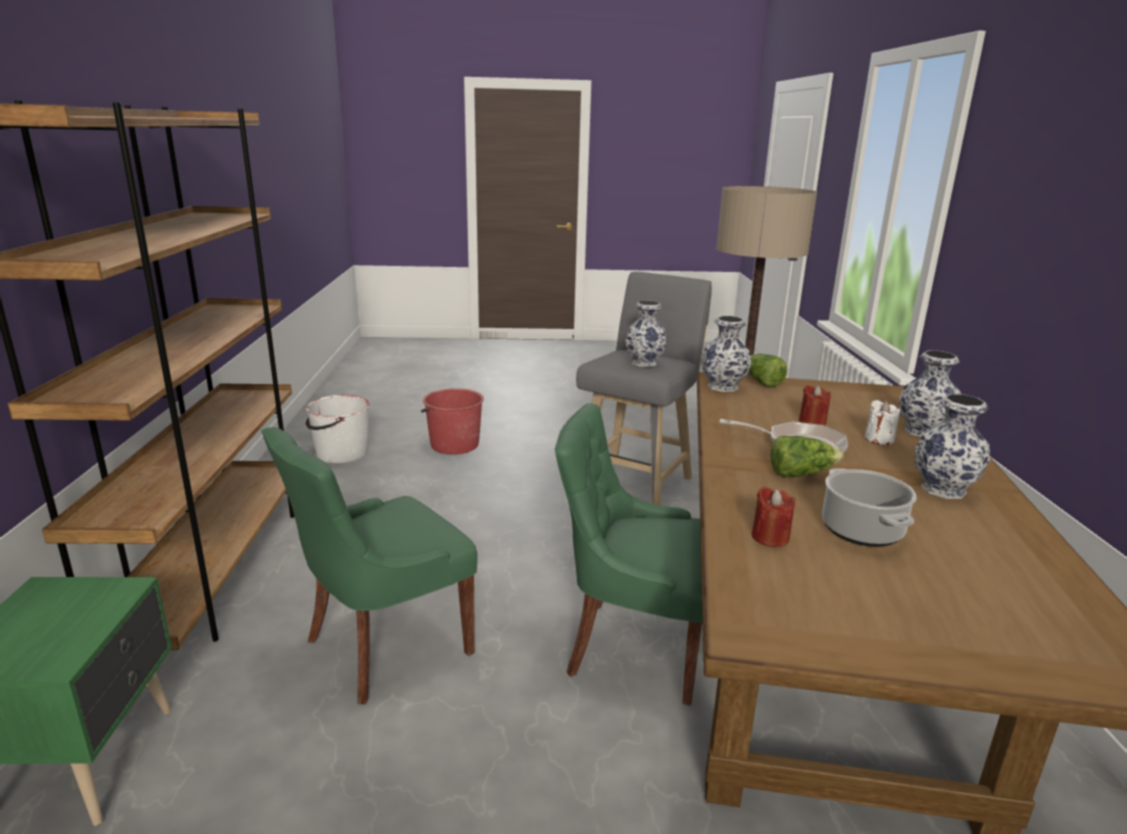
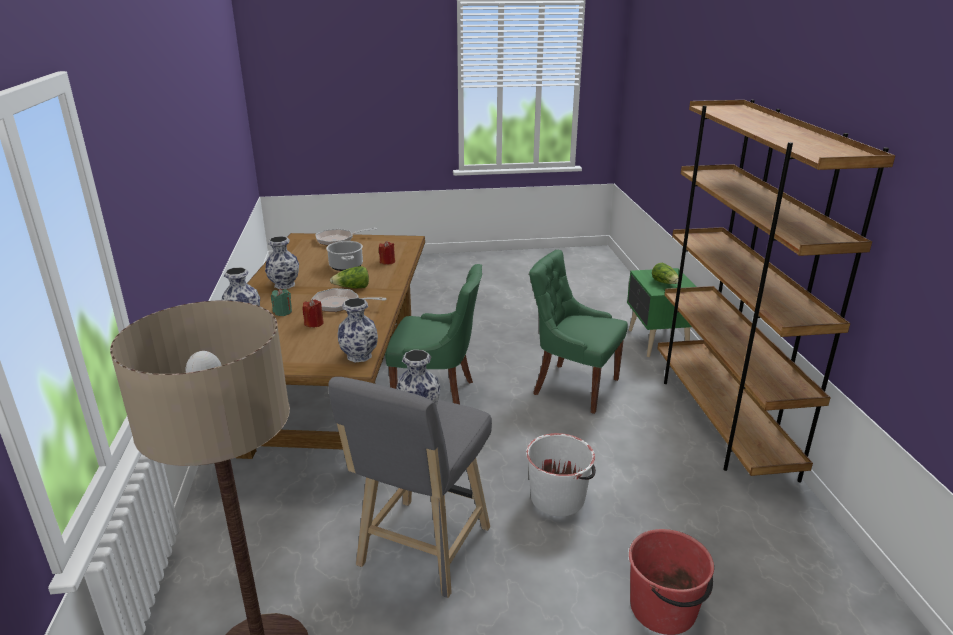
camera: 175 degrees right, 5 degrees up
green chair [262,427,478,704] -> green chair turned 105 degrees counterclockwise [529,250,628,414]
white bucket [306,395,370,463] -> white bucket moved to [526,433,596,517]
lettuce [749,354,787,387] -> lettuce moved to [652,263,679,284]
white candle [865,400,900,445] -> green candle [271,289,292,316]
none -> frying pan [315,228,377,246]

